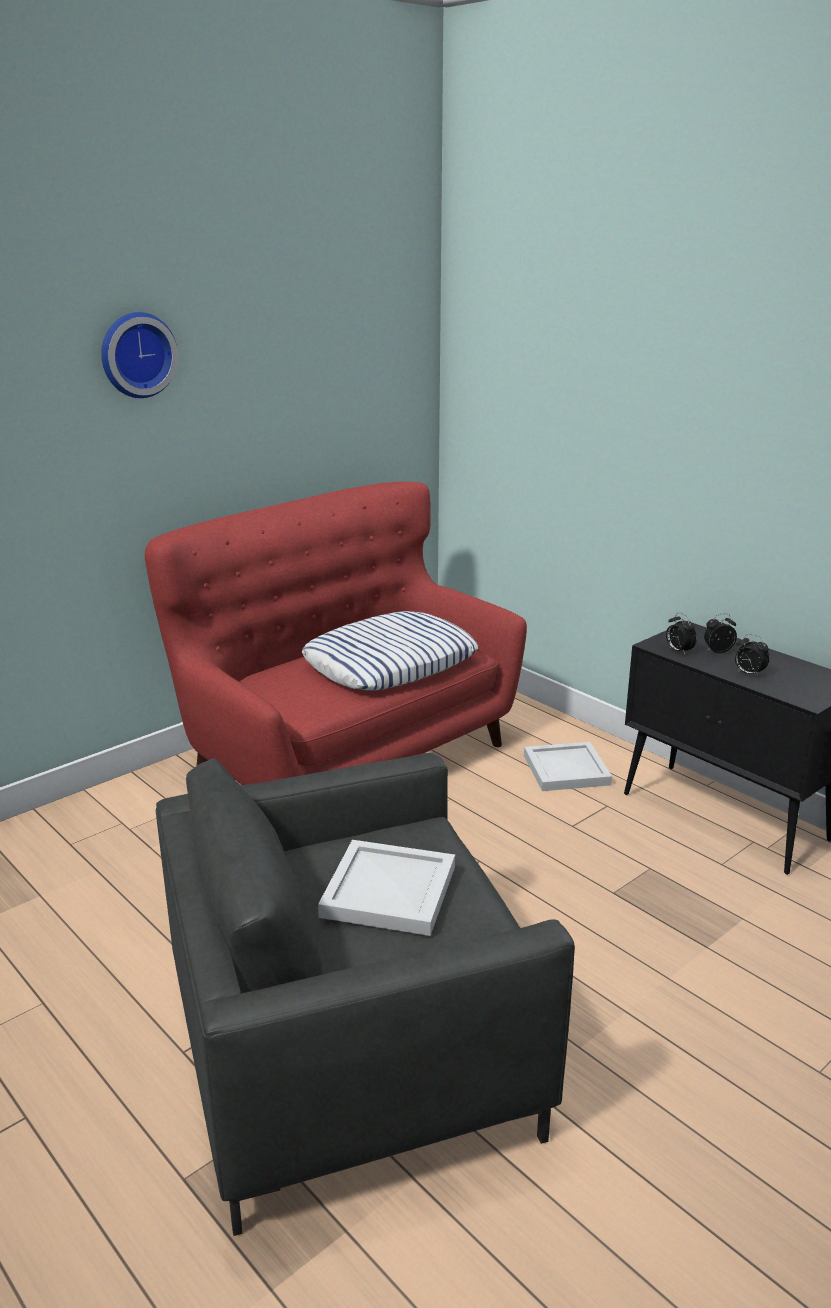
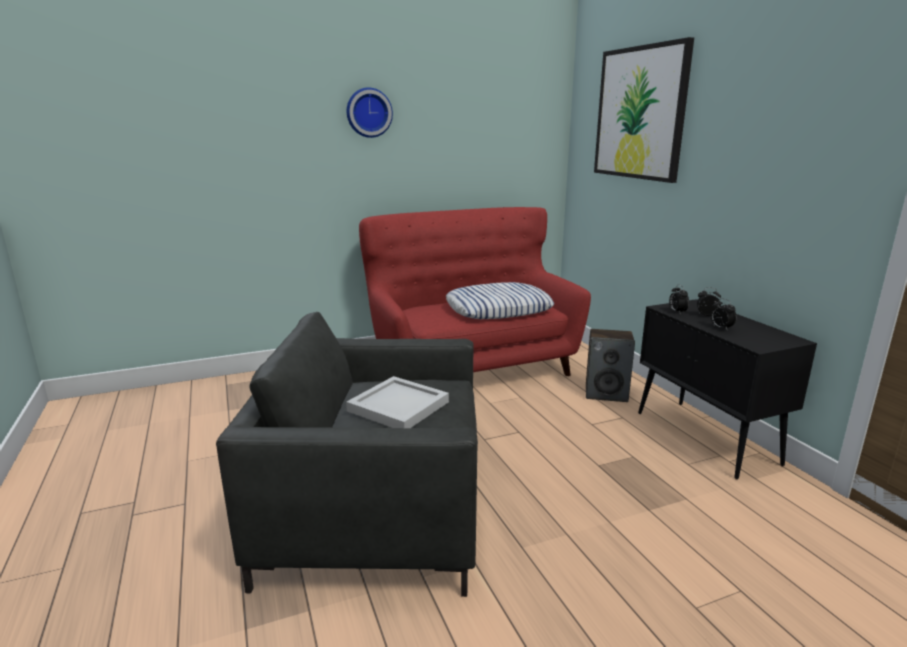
camera: 20 degrees right, 5 degrees down
white tray [524,742,612,791] -> speaker [586,329,635,402]
none -> picture [594,37,694,183]

